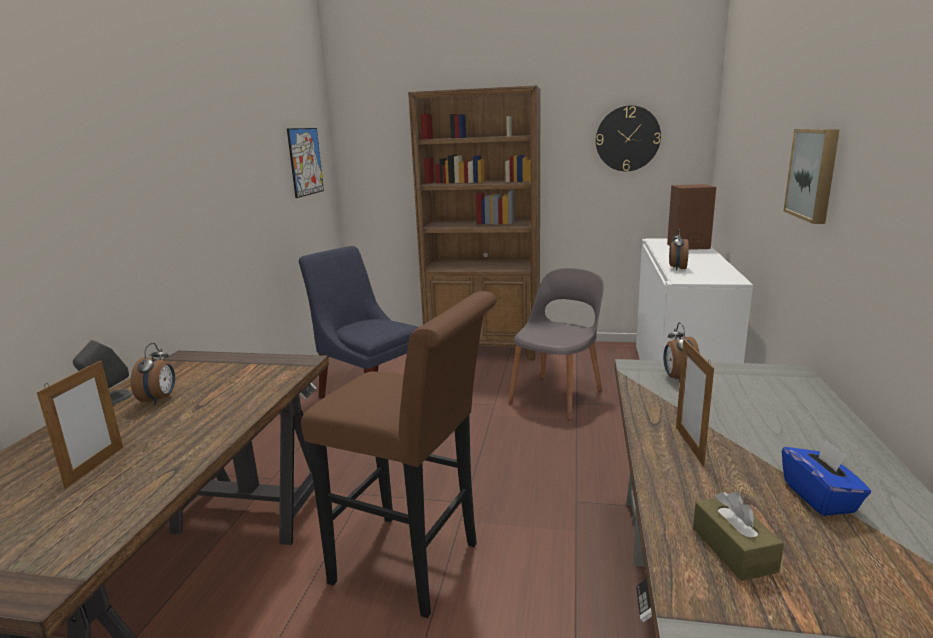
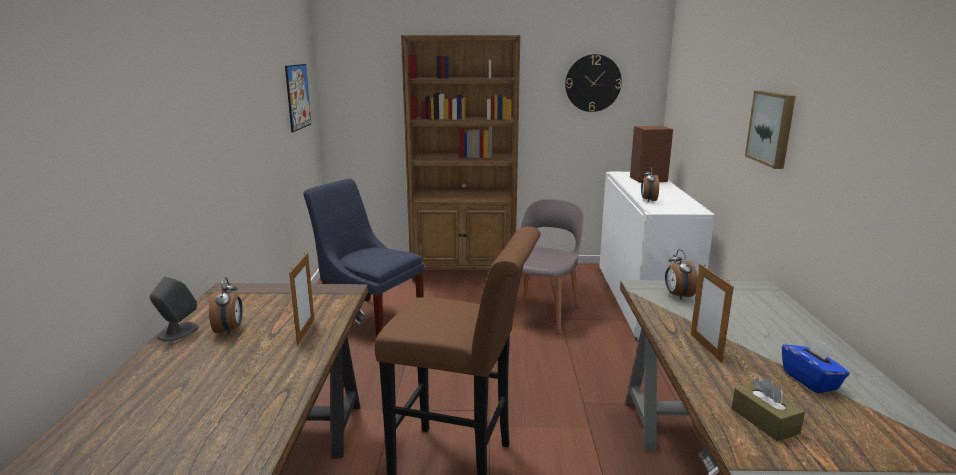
camera: 10 degrees left, 0 degrees up
picture frame [37,360,123,489] -> picture frame moved to [289,252,315,346]

